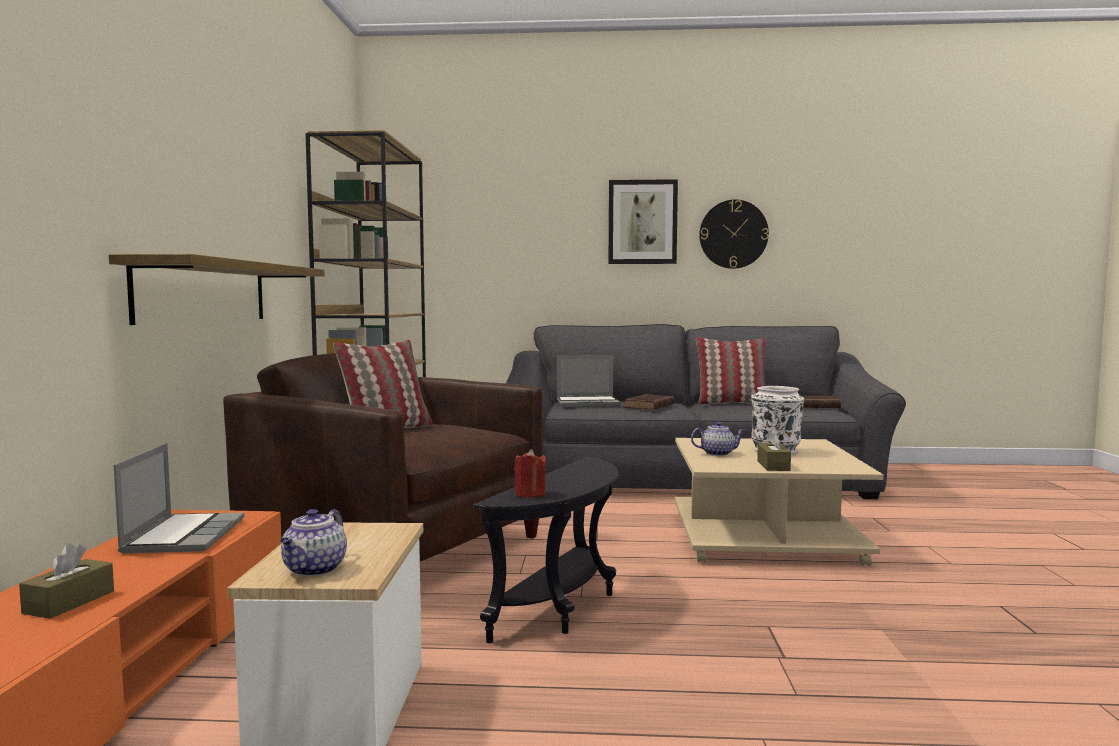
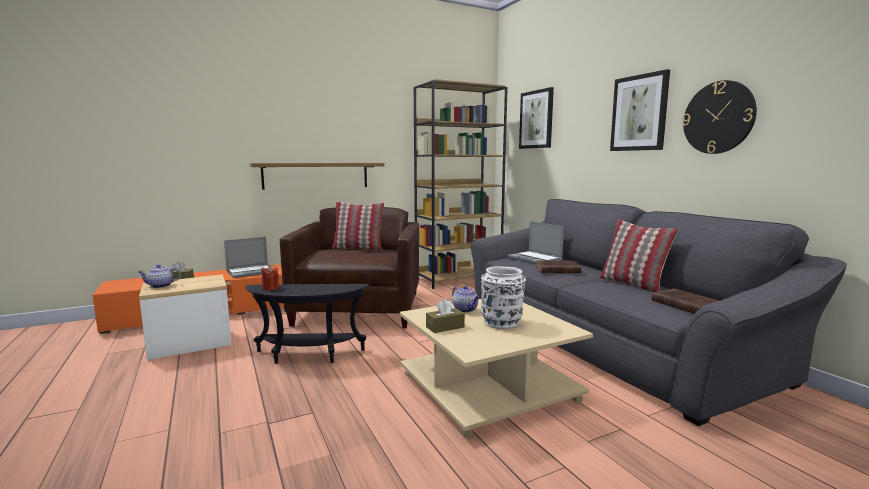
camera: 60 degrees right, 5 degrees up
none -> picture [519,87,554,149]

